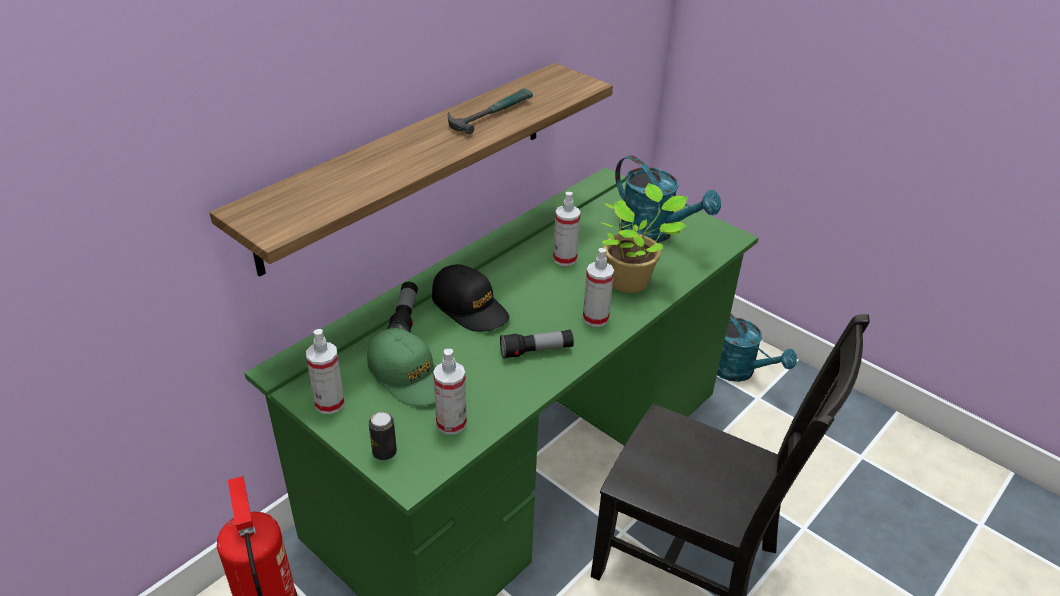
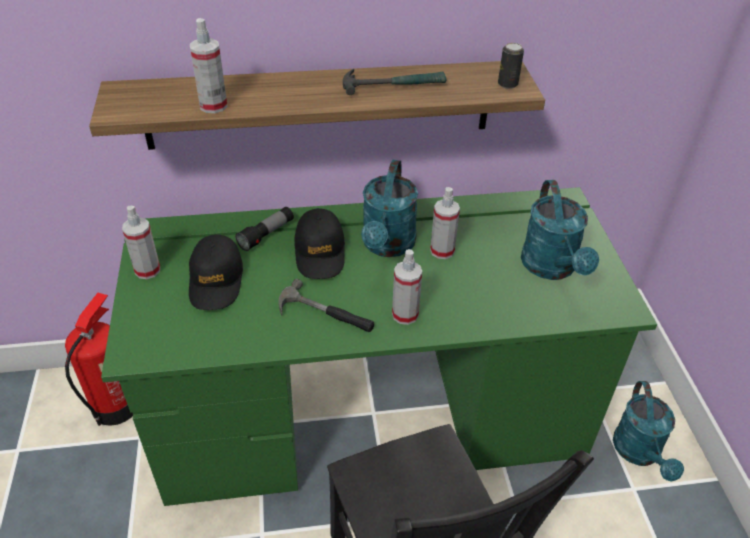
camera: 40 degrees right, 5 degrees up
green cap [367,328,436,406] -> black cap [189,234,243,310]
can [368,412,397,460] -> can moved to [498,43,524,89]
spray bottle [433,349,467,434] -> spray bottle moved to [190,18,228,113]
flashlight [500,329,574,359] -> hammer [278,279,374,332]
potted plant [600,183,688,293] -> none
none -> turquoise watering can [361,160,418,257]

